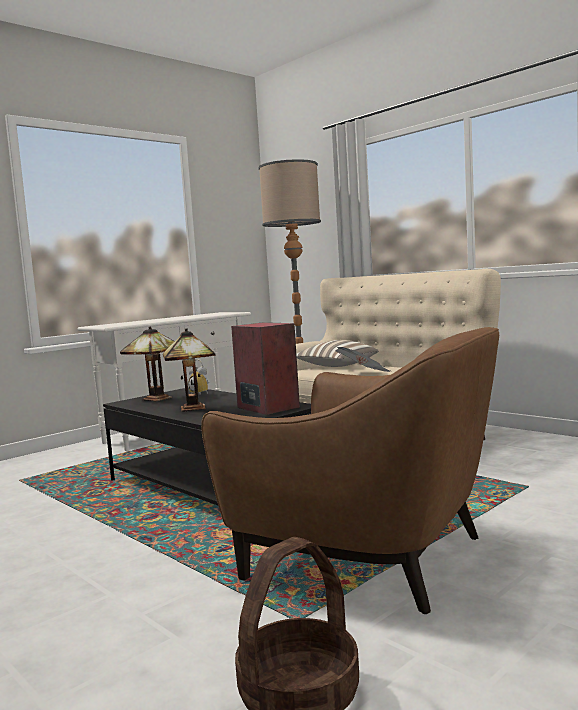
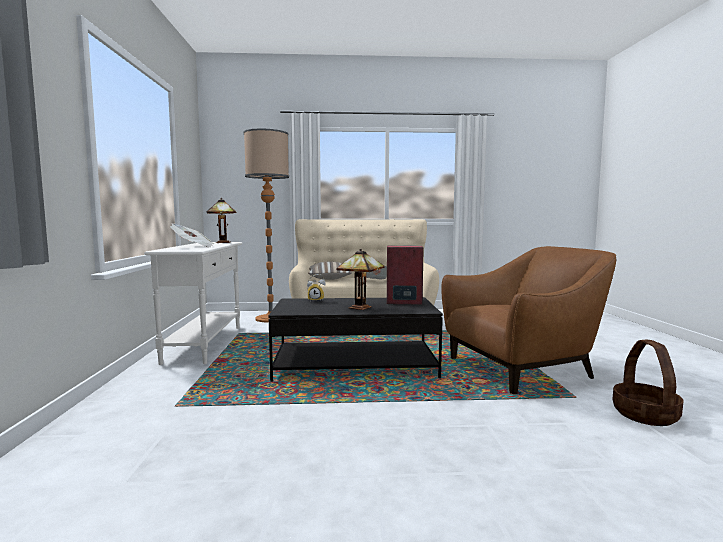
camera: 50 degrees left, 0 degrees up
table lamp [120,327,174,402] -> table lamp moved to [207,198,236,243]
none -> newspaper [170,223,214,248]

